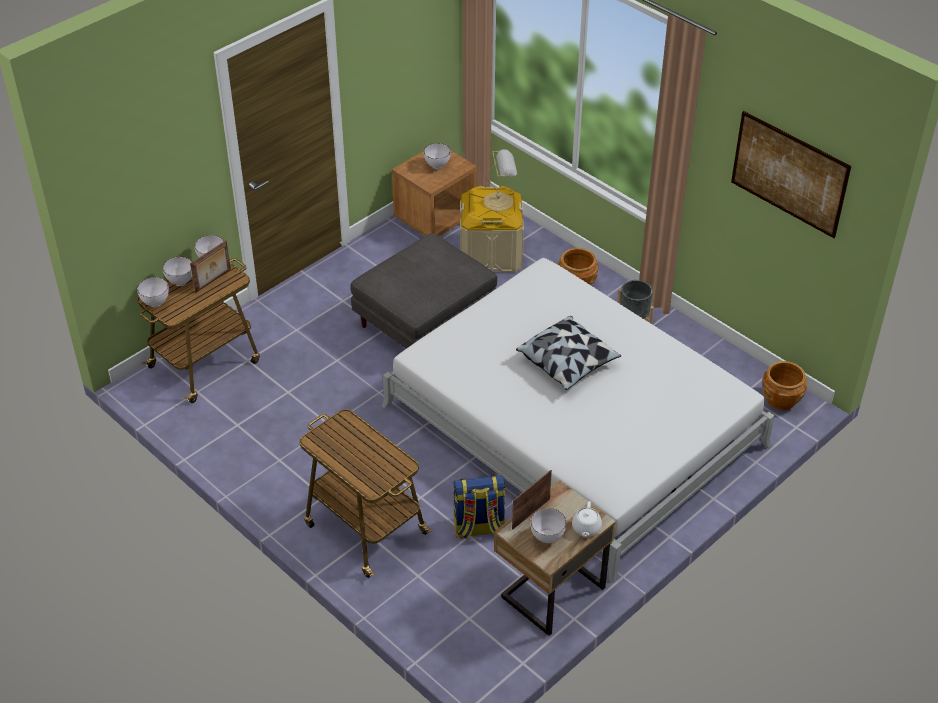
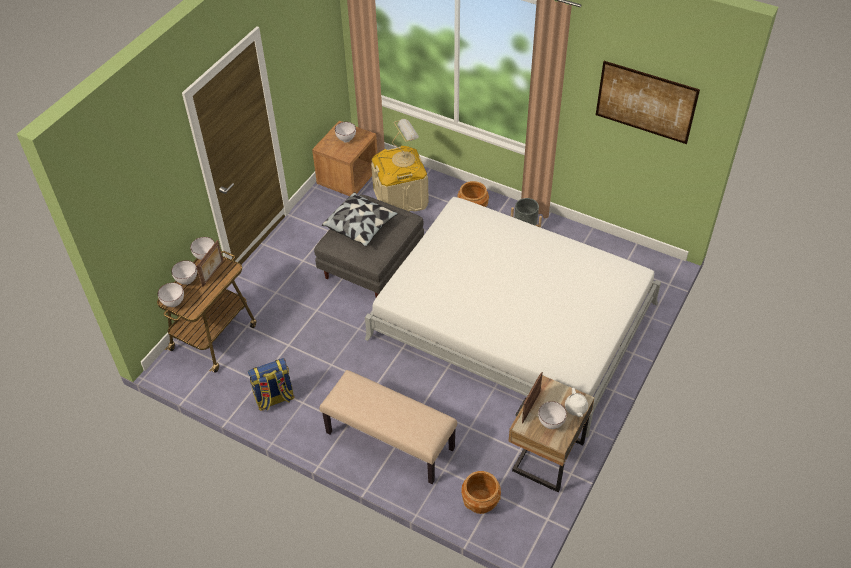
camera: 15 degrees left, 5 degrees up
cart [299,409,432,578] -> beige bench [320,370,457,484]
backpack [453,475,506,540] -> backpack moved to [248,358,295,411]
pillow [516,316,621,390] -> pillow moved to [322,192,398,247]
brown planter [763,361,807,410] -> brown planter moved to [461,471,501,514]

